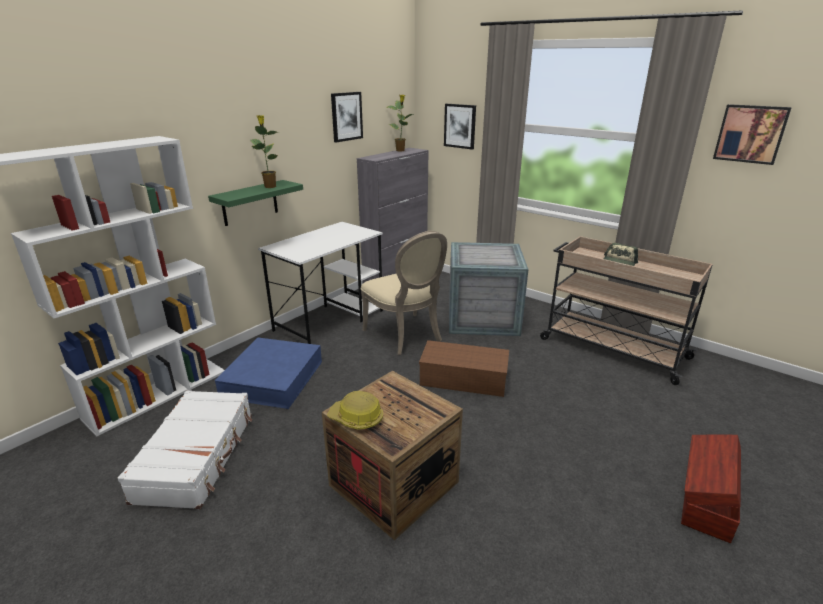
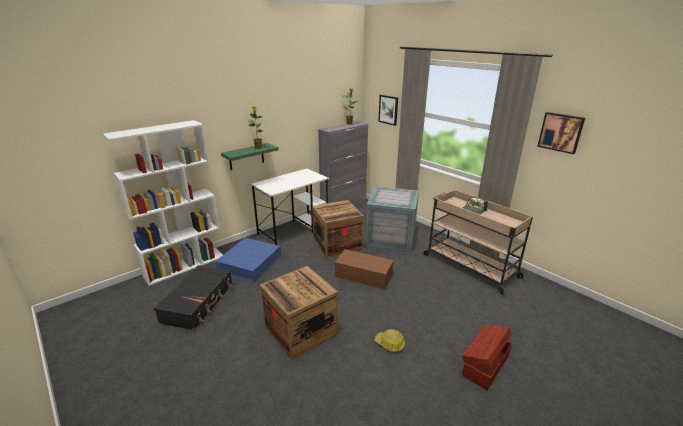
camera: 10 degrees right, 0 degrees up
white suitcase [118,390,252,509] -> black suitcase [154,265,233,330]
hard hat [327,391,383,430] -> hard hat moved to [375,329,405,352]
picture [331,92,363,142] -> none
beige chair [361,231,447,355] -> crate [312,200,364,258]

